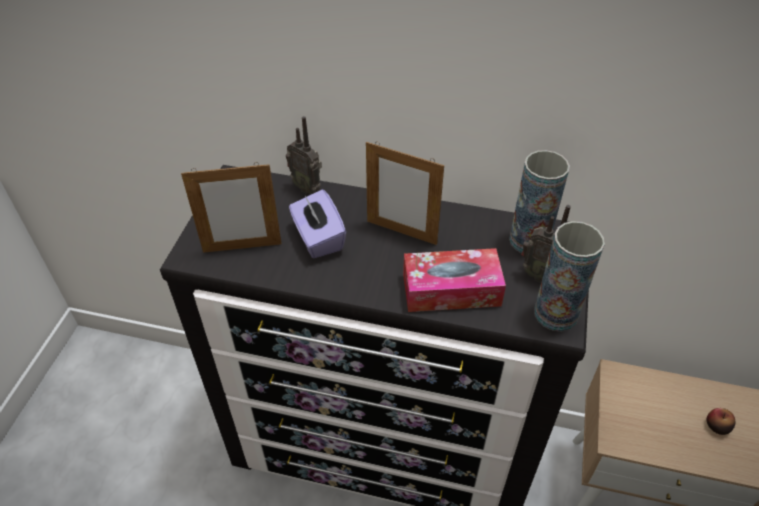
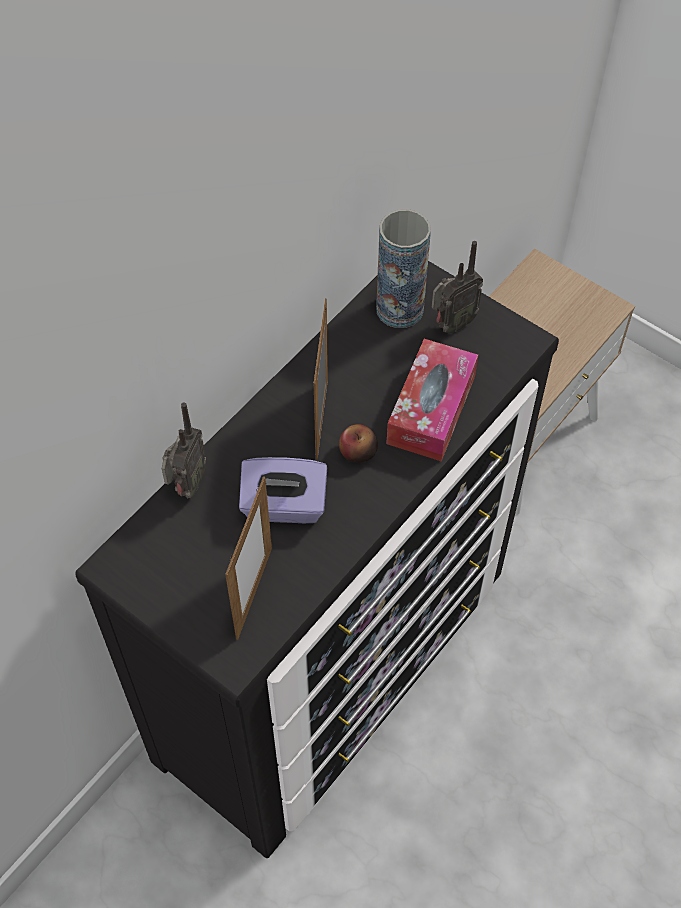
camera: 65 degrees left, 10 degrees up
radio [286,116,322,195] -> radio turned 45 degrees counterclockwise [162,403,206,499]
picture frame [366,142,444,245] -> picture frame turned 135 degrees clockwise [314,299,328,460]
vase [534,221,605,331] -> none
apple [707,408,736,435] -> apple moved to [339,424,378,463]

